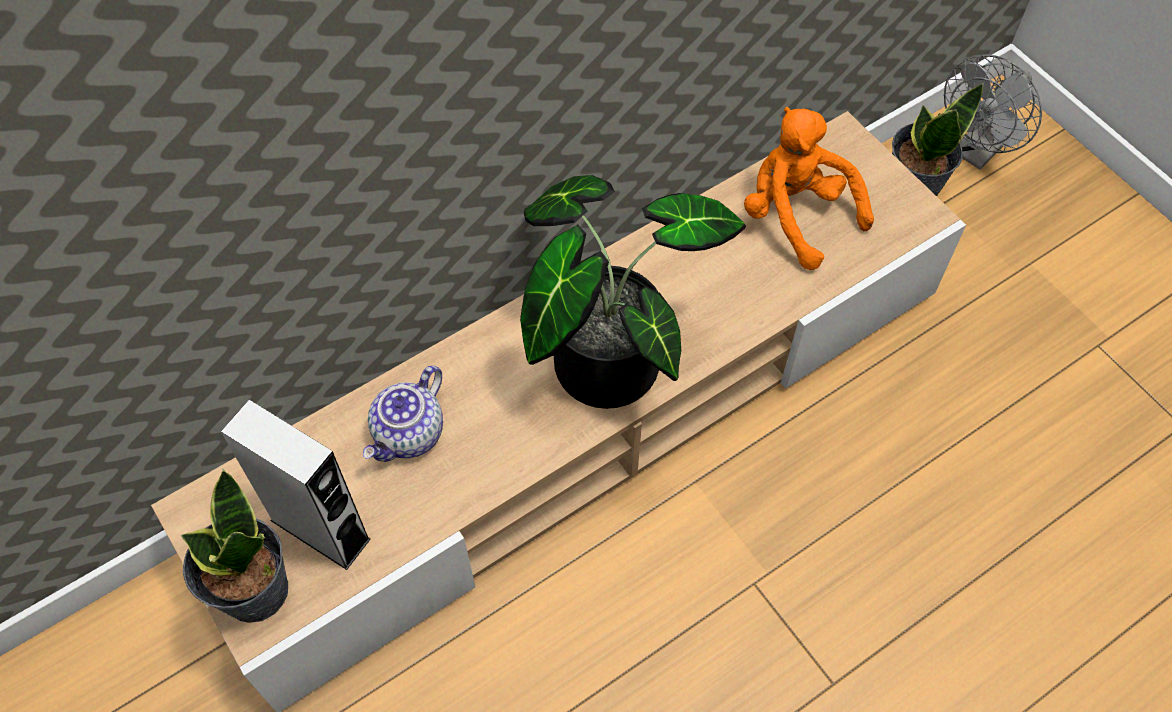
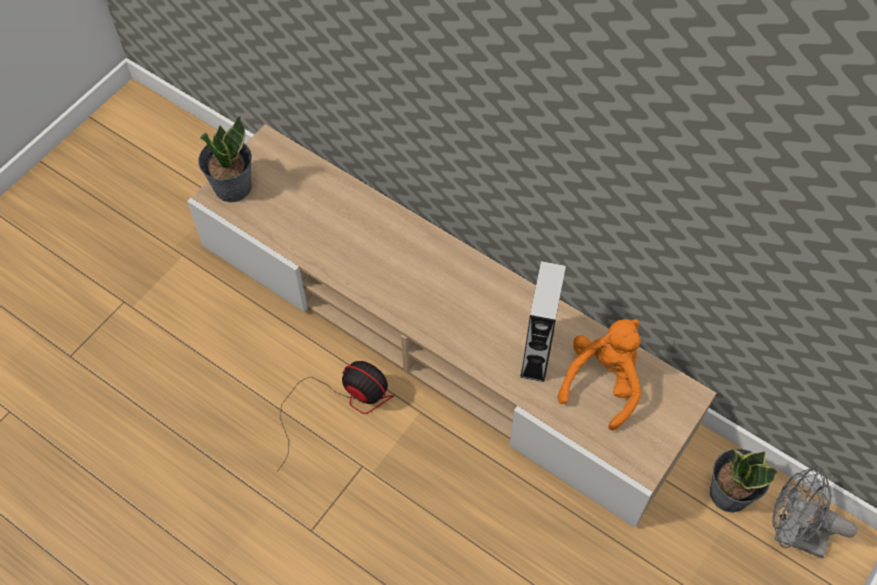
camera: 70 degrees right, 0 degrees up
grey speaker [221,400,371,570] -> grey speaker moved to [520,261,566,382]
teapot [363,366,443,462] -> none
potted plant [520,175,746,409] -> none
none -> fan [278,361,394,470]

